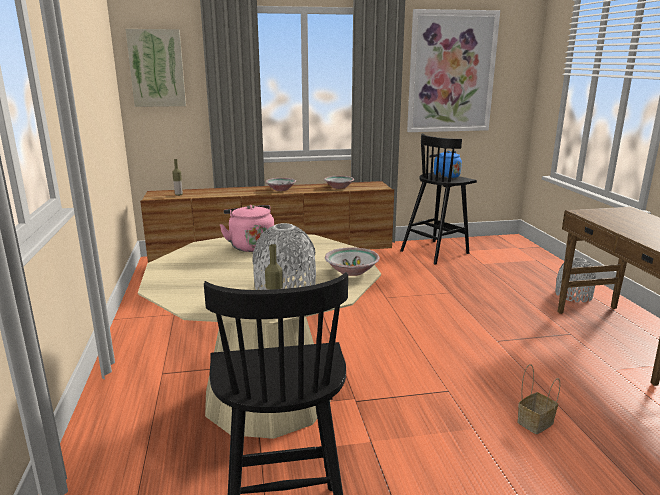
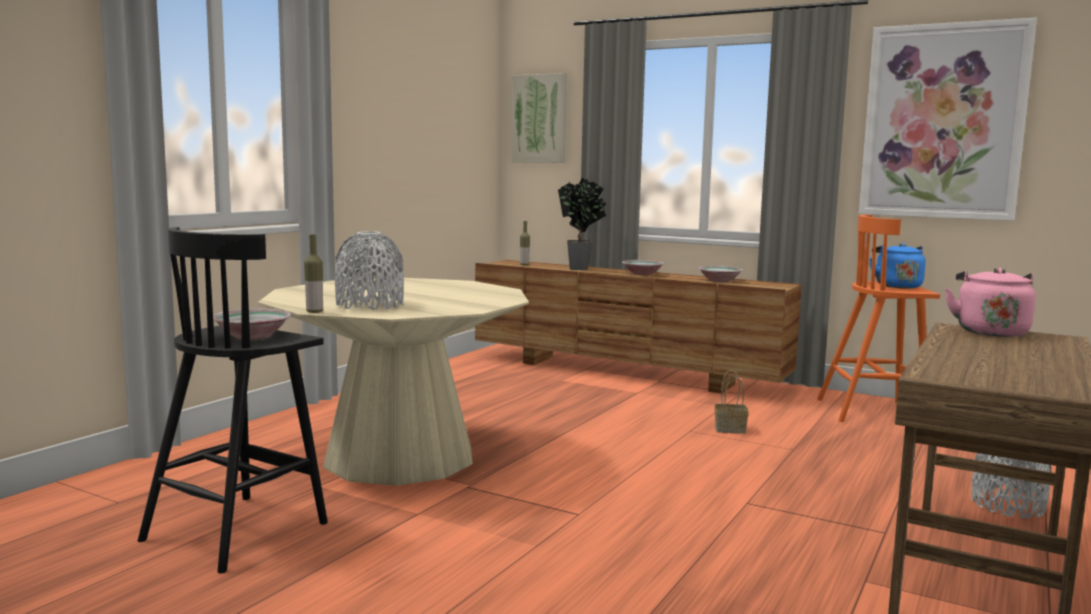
camera: 40 degrees right, 10 degrees down
pink kettle [220,205,274,252] -> pink kettle moved to [945,268,1036,337]
bowl [325,247,380,276] -> bowl moved to [213,308,291,340]
black stool [400,133,477,265] -> orange stool [817,215,940,422]
basket [517,364,560,434] -> basket moved to [714,370,749,434]
none -> potted plant [558,178,606,270]

